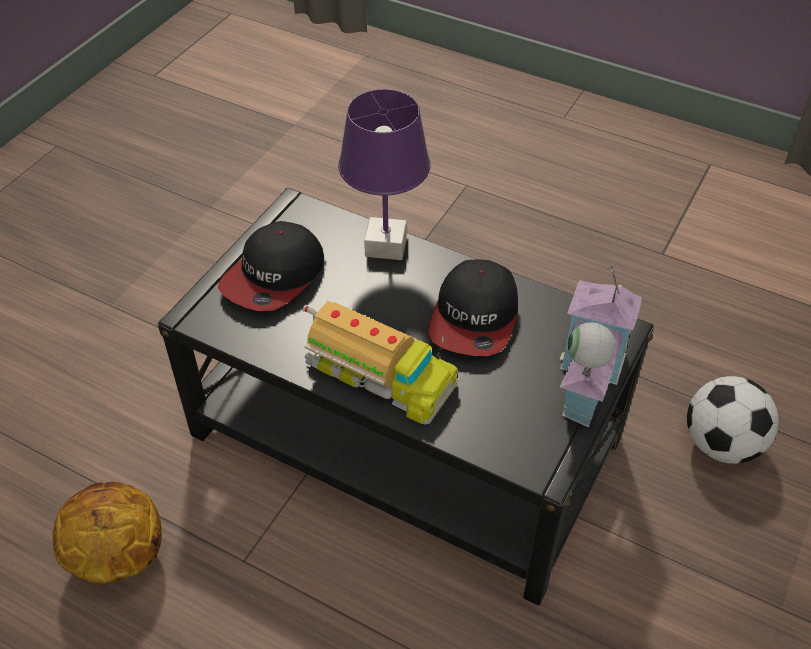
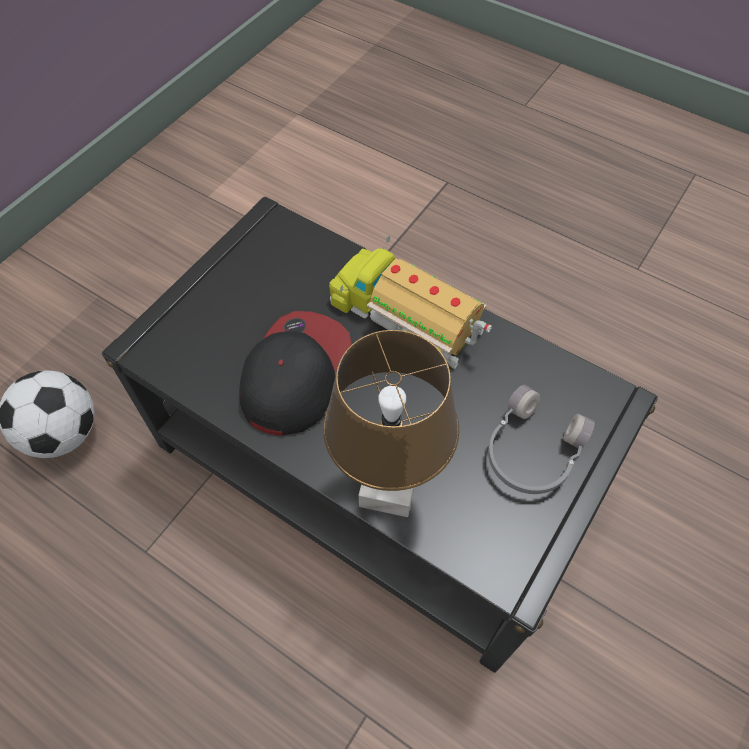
camera: 175 degrees left, 10 degrees up
basketball [52,482,162,584] -> none
cap [218,221,324,311] -> grey headphones [488,385,595,494]
purple table lamp [338,89,431,260] -> brown table lamp [323,330,459,517]
toy house [560,260,642,428] -> none

